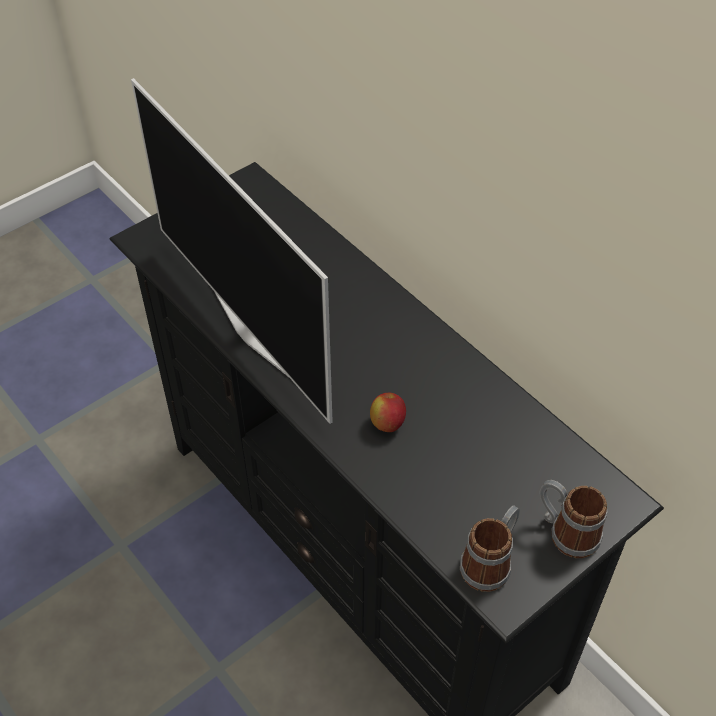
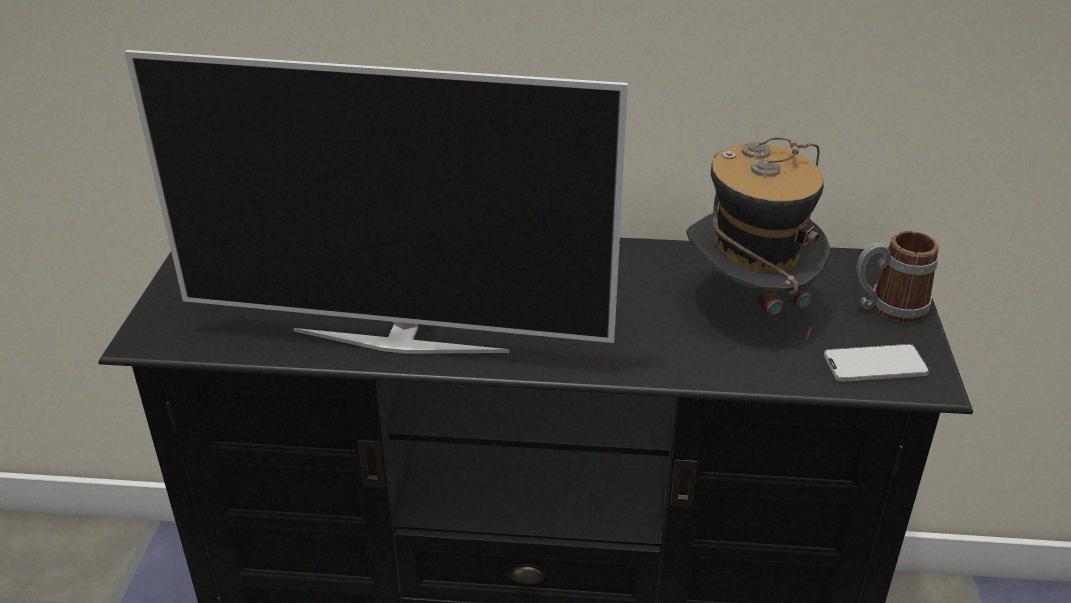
camera: 45 degrees left, 15 degrees down
apple [370,393,406,432] -> none
mug [460,506,520,592] -> phone [824,344,929,382]
none -> hat [686,137,831,340]

